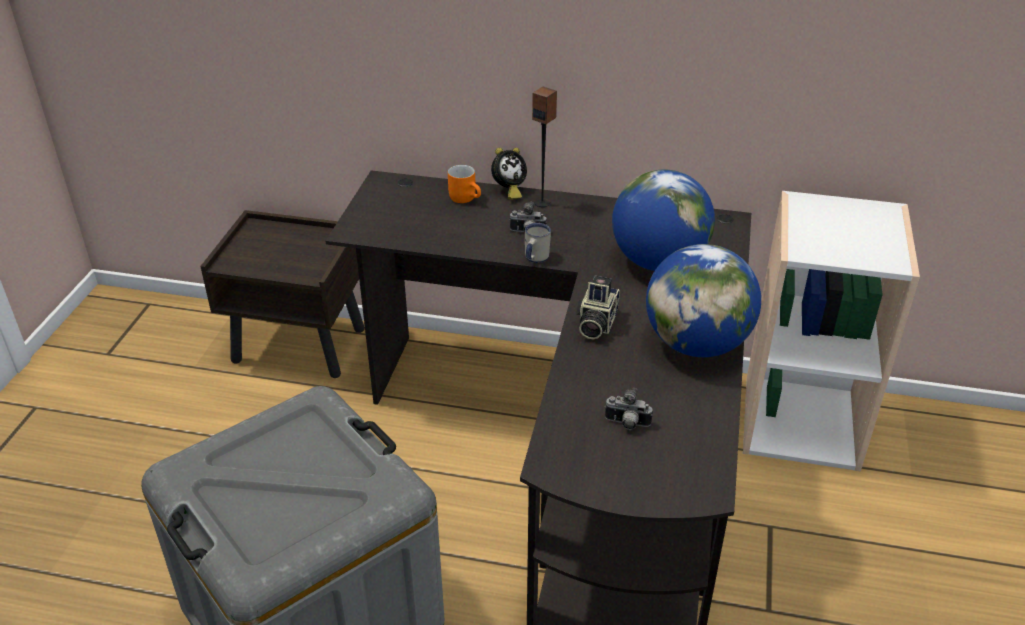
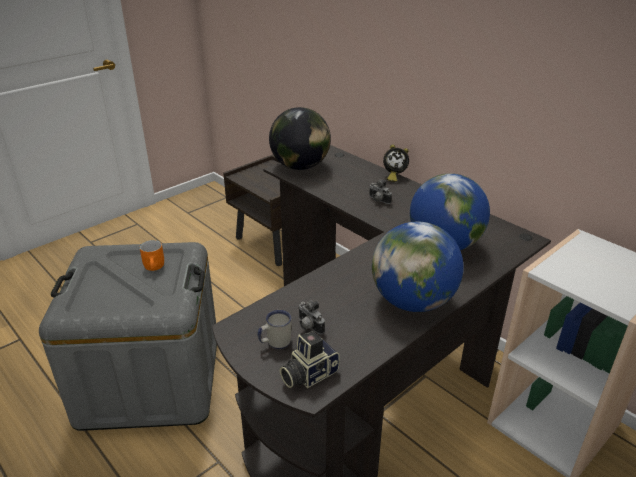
camera: 35 degrees right, 5 degrees down
orange mug [448,165,481,203] -> orange mug moved to [140,240,164,271]
white mug [525,223,551,263] -> white mug moved to [258,310,291,349]
speaker [532,86,557,207] -> none
camera [576,275,620,339] -> camera moved to [280,331,340,388]
none -> globe [269,107,331,170]

